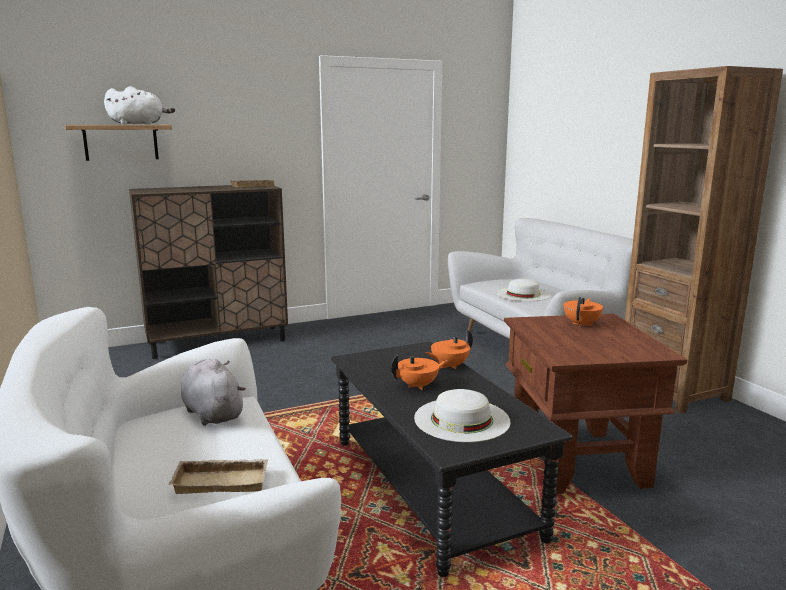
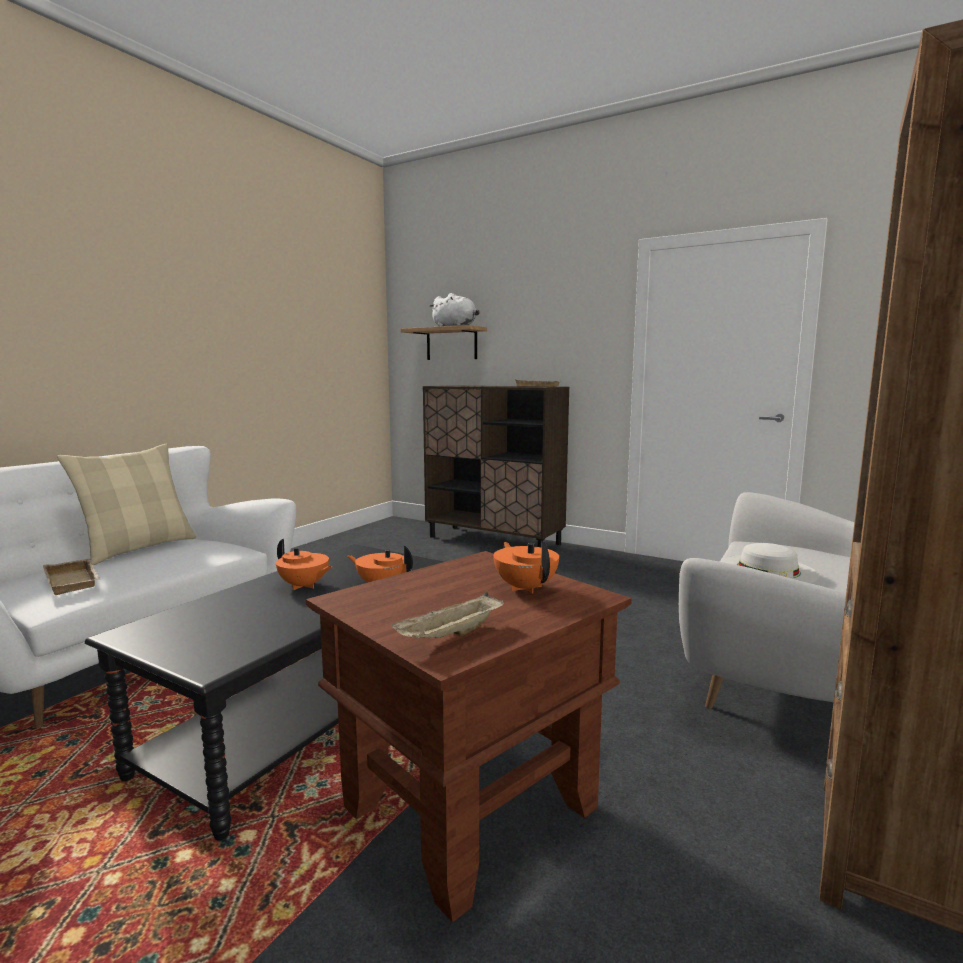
camera: 55 degrees right, 5 degrees down
grey plush toy [181,359,246,426] -> none
white hat [414,389,511,442] -> none
orange teapot [564,297,603,327] -> orange teapot turned 105 degrees counterclockwise [493,541,559,594]
none -> beige pillow [57,444,196,565]
none -> beige tray [391,592,504,639]

